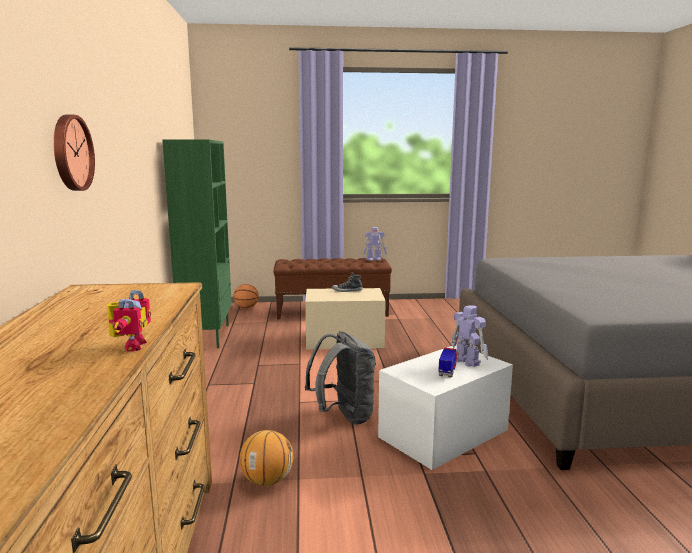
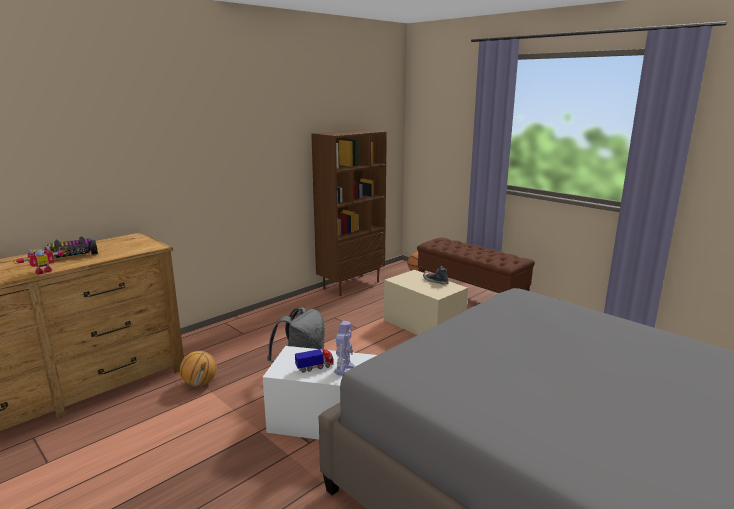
camera: 50 degrees right, 5 degrees up
wall clock [53,115,95,191] -> none
green bookcase [162,139,232,348] -> brown bookcase [311,129,387,296]
toy robot [363,227,387,261] -> none
none -> toy car [45,237,98,258]

